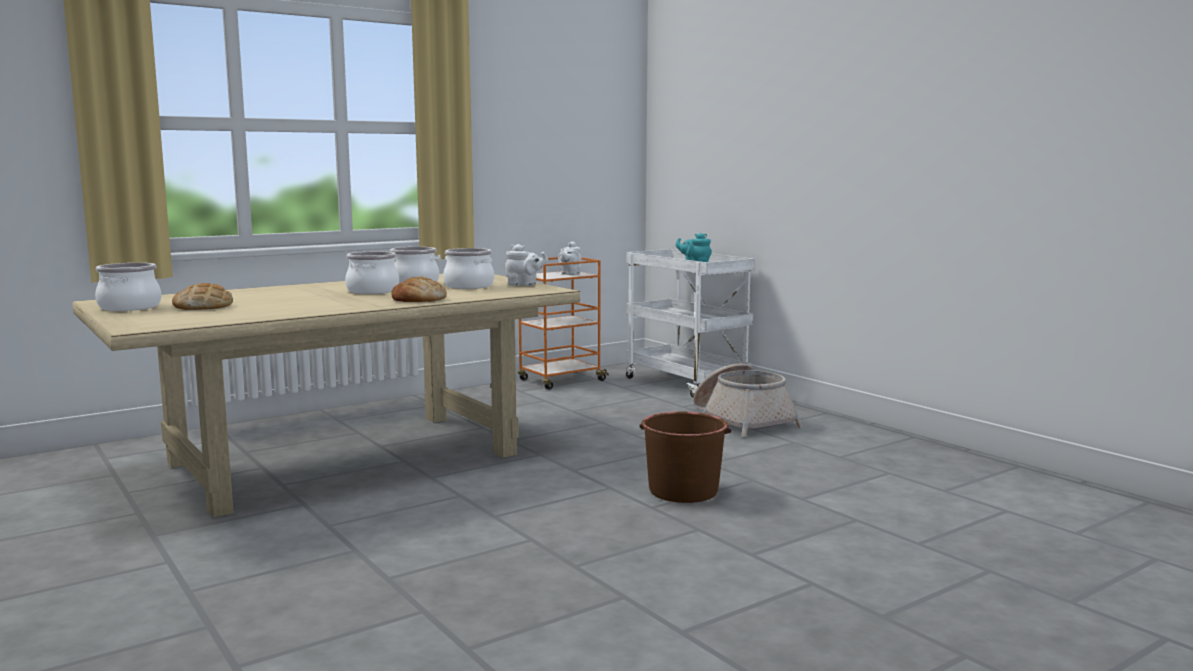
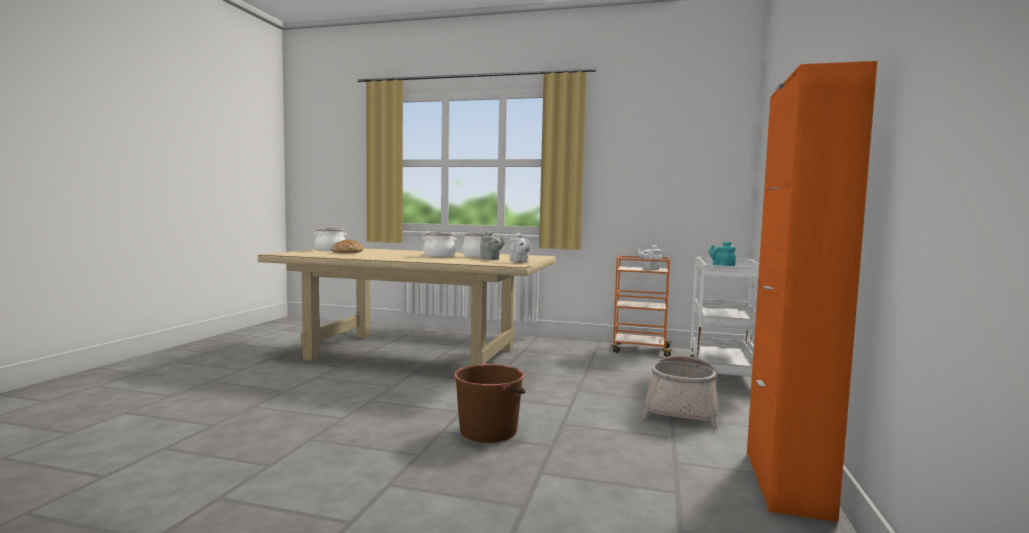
camera: 50 degrees right, 5 degrees down
bread [391,277,447,302] -> none
cooking pot [443,248,494,289] -> grey teapot [480,231,505,260]
none -> orange cabinet [747,61,877,522]

